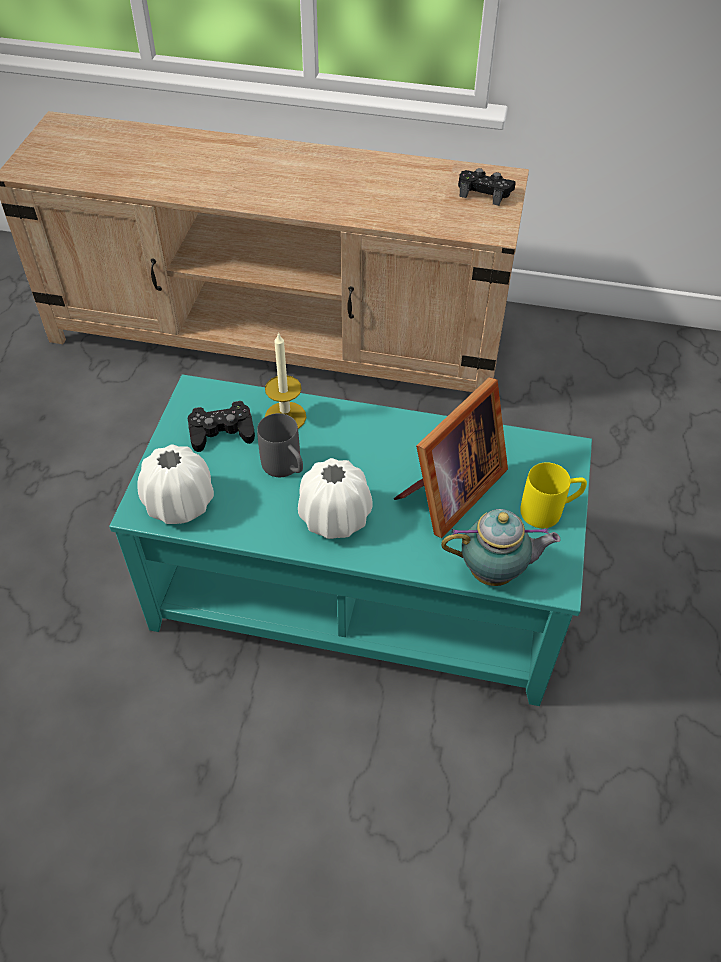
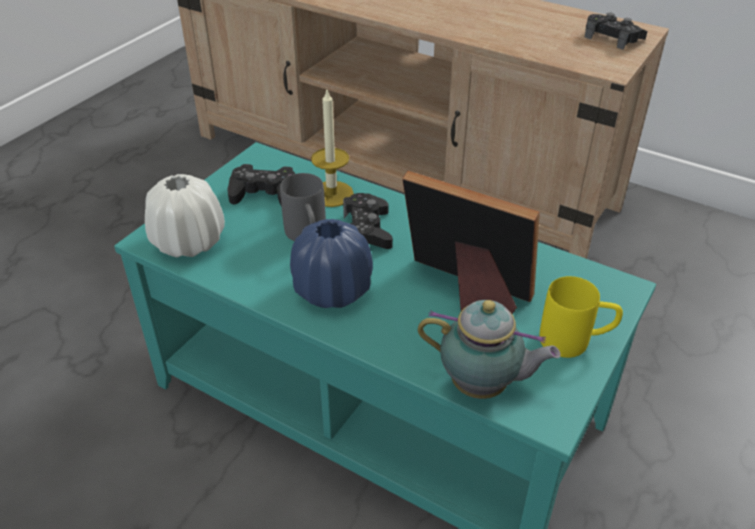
camera: 20 degrees right, 10 degrees down
white vase [298,458,373,539] -> blue vase [290,219,373,308]
picture frame [394,377,508,538] -> picture frame turned 120 degrees counterclockwise [402,171,540,314]
none -> black game controller [343,193,393,249]

